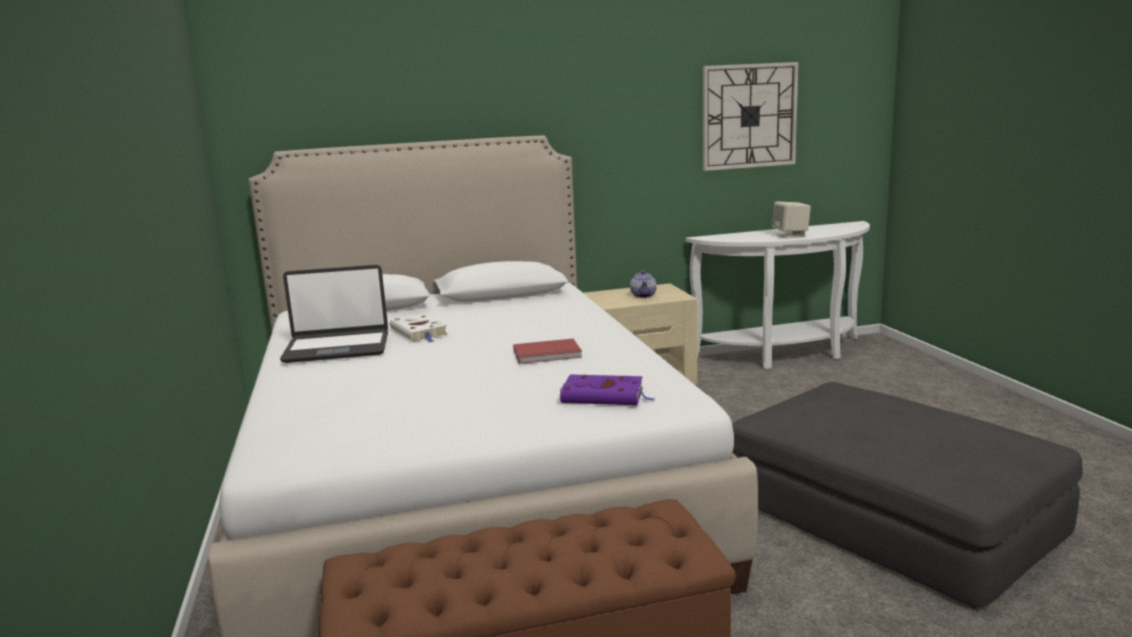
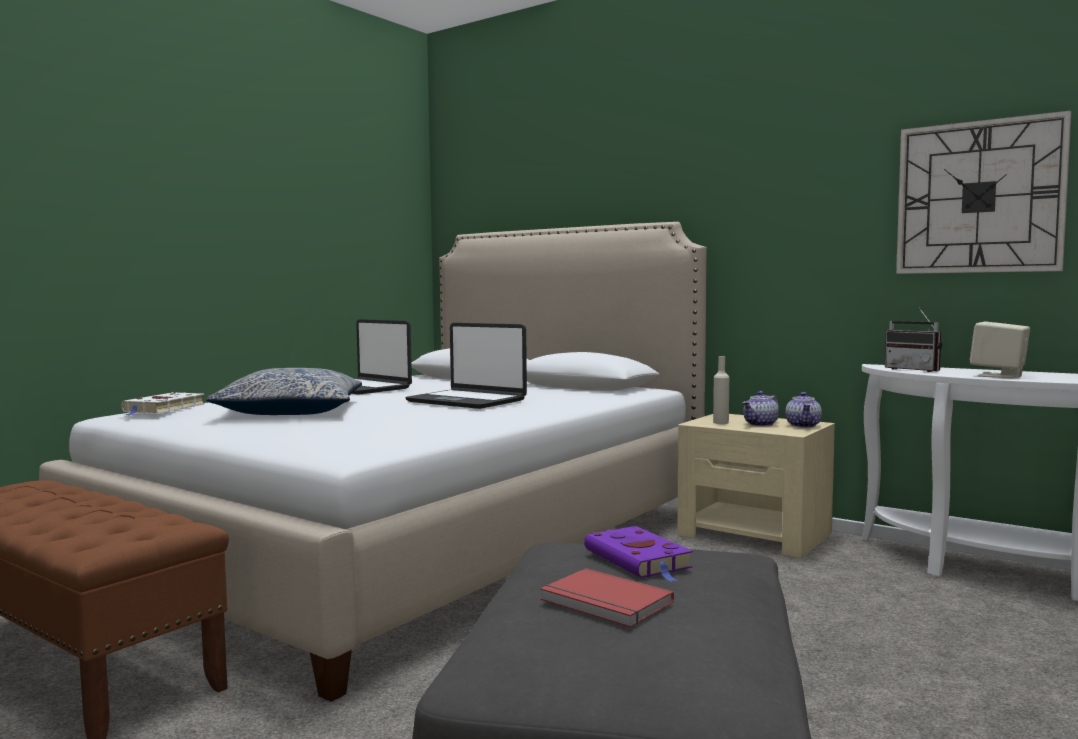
camera: 50 degrees right, 10 degrees down
white book [390,313,448,342] -> white book moved to [121,392,205,415]
red book [513,339,582,364] -> red book moved to [540,568,674,627]
purple book [560,375,655,405] -> purple book moved to [584,526,693,582]
none -> pillow [206,368,362,415]
none -> laptop [405,323,527,409]
none -> beige bottle [713,356,729,424]
none -> teapot [785,392,822,428]
none -> radio [885,308,942,372]

